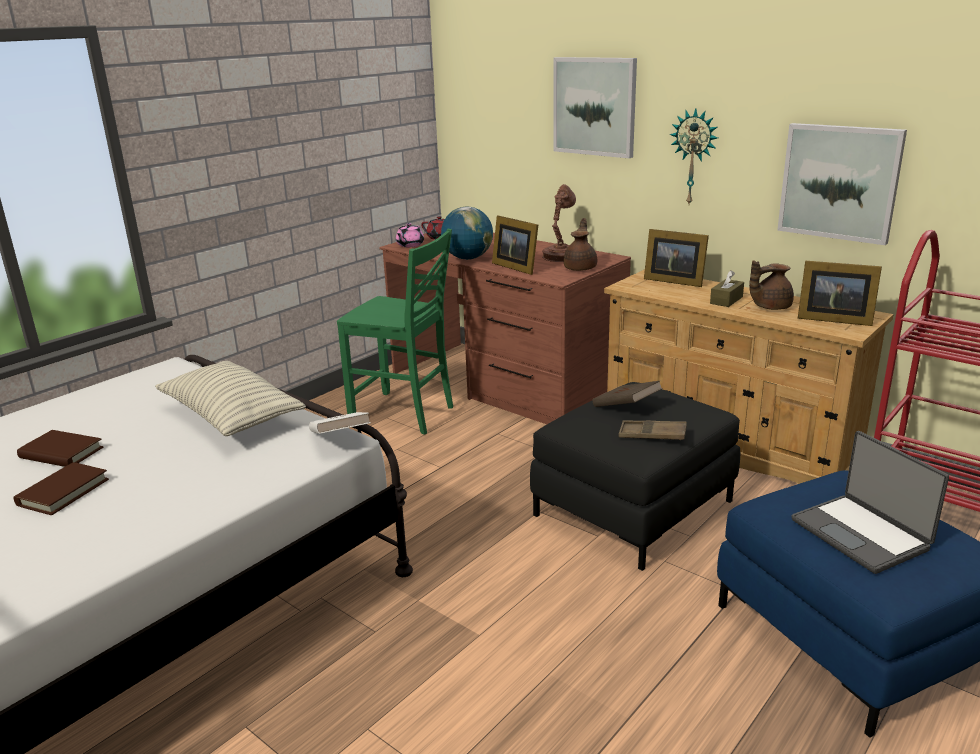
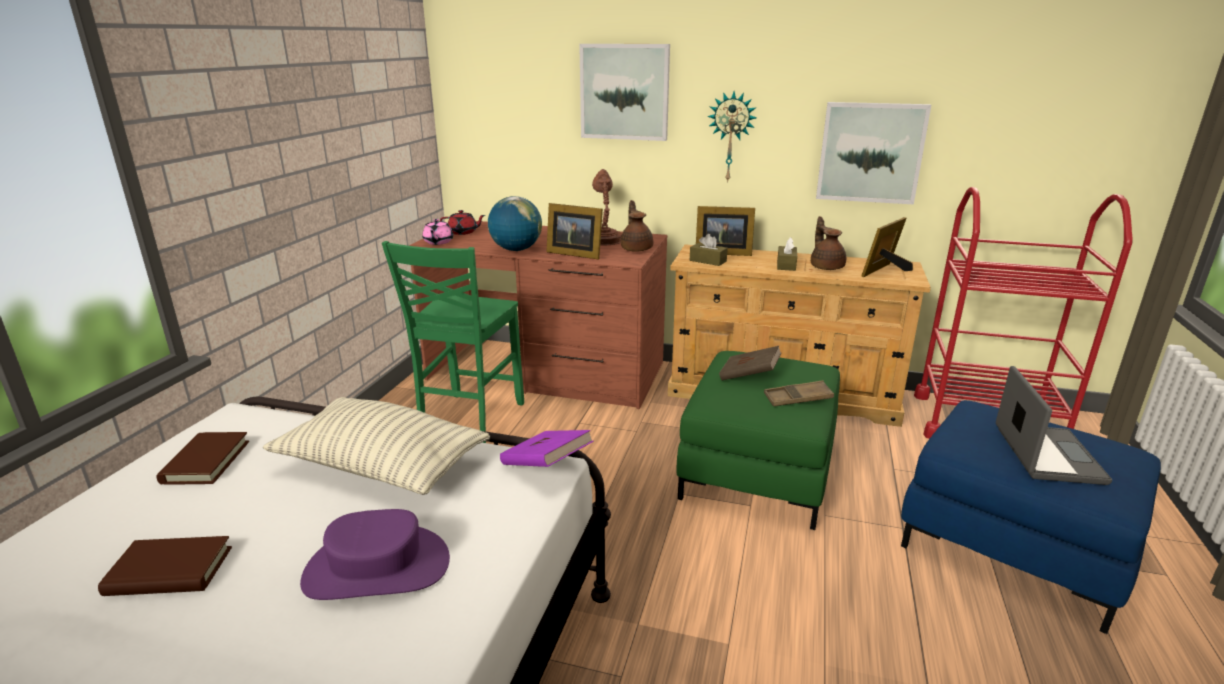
camera: 25 degrees left, 0 degrees up
brown book [14,462,109,515] -> brown book moved to [157,432,249,485]
white book [309,412,371,434] -> purple book [500,430,594,467]
green chair [337,229,453,435] -> green chair turned 105 degrees clockwise [382,241,524,443]
black ottoman [530,382,740,571] -> green ottoman [676,351,840,530]
brown teapot [749,261,794,310] -> brown teapot turned 120 degrees clockwise [811,216,846,270]
laptop [791,431,949,574] -> laptop turned 120 degrees counterclockwise [996,366,1112,485]
picture frame [798,261,882,326] -> picture frame turned 135 degrees clockwise [861,217,913,277]
none -> purple hat [300,509,450,600]
none -> brown tissue box [690,234,728,266]

